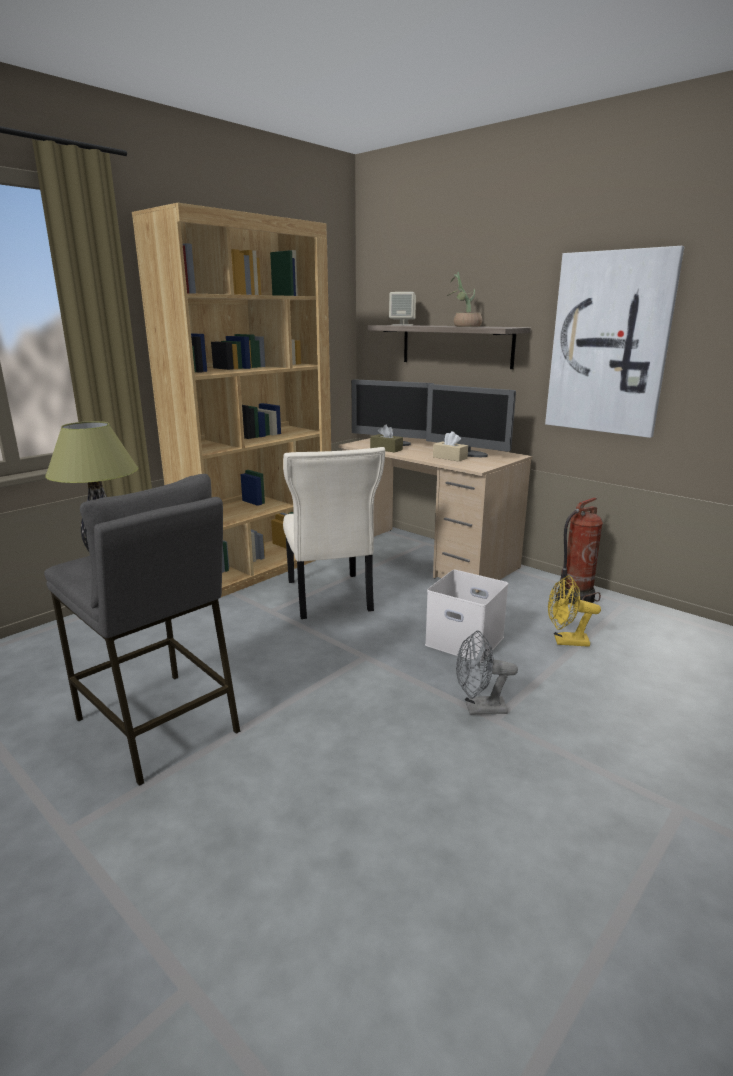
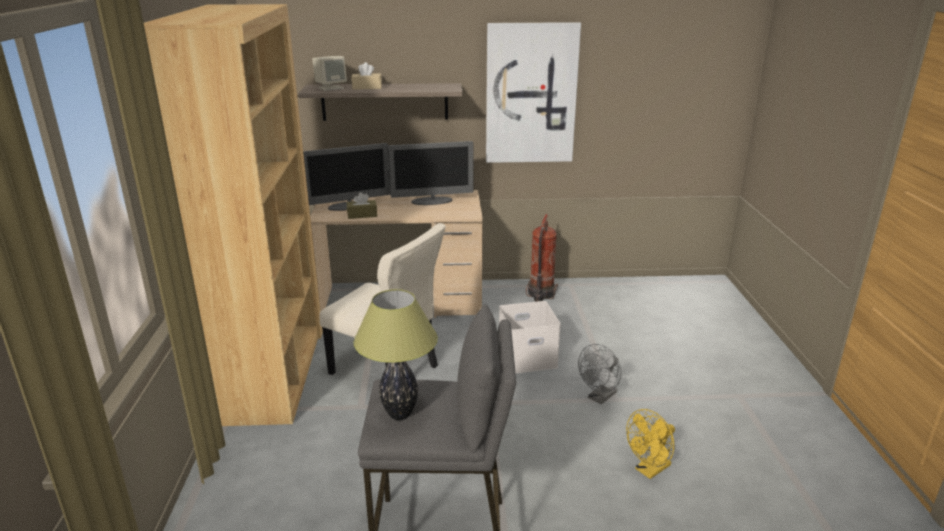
camera: 45 degrees left, 5 degrees up
beige tissue box [433,431,468,462] -> beige tissue box moved to [352,62,382,90]
potted plant [447,272,482,327] -> none
yellow fan [548,575,601,647] -> yellow fan moved to [626,409,675,479]

